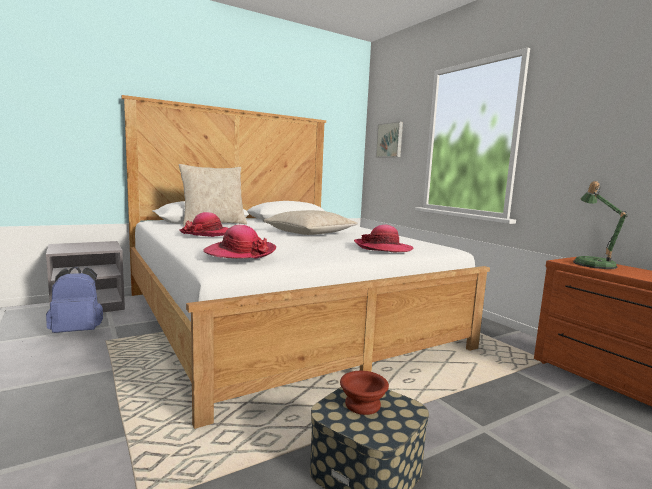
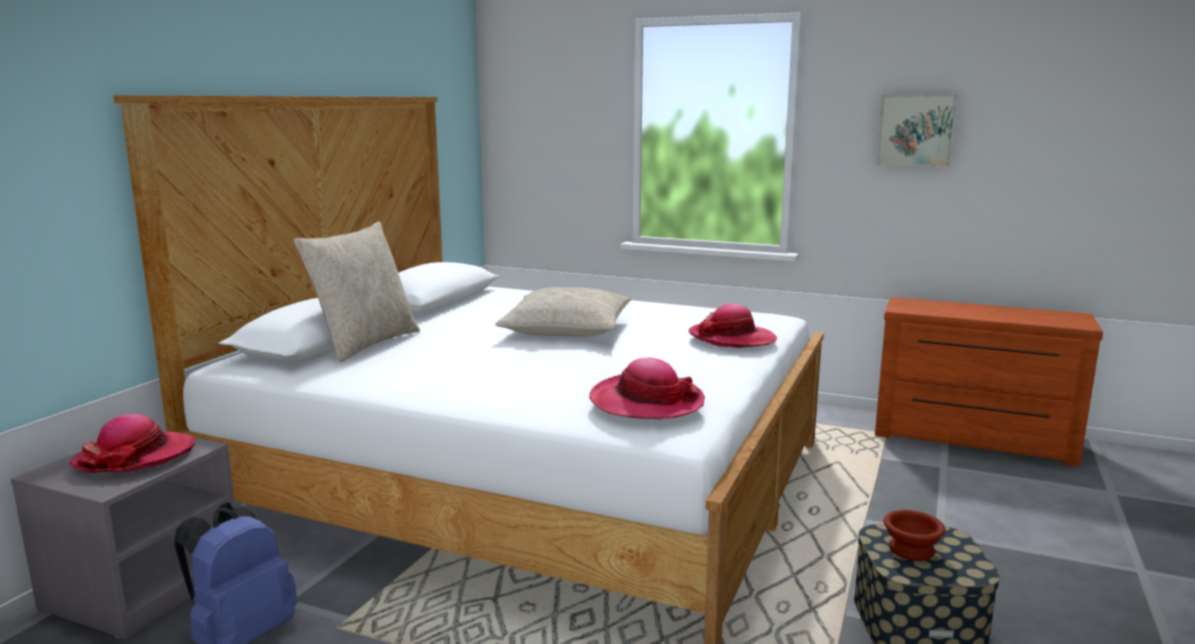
camera: 35 degrees left, 5 degrees up
hat [179,212,229,237] -> hat moved to [70,414,195,473]
picture [376,122,403,157] -> picture moved to [876,94,957,167]
table lamp [573,181,627,269] -> none

